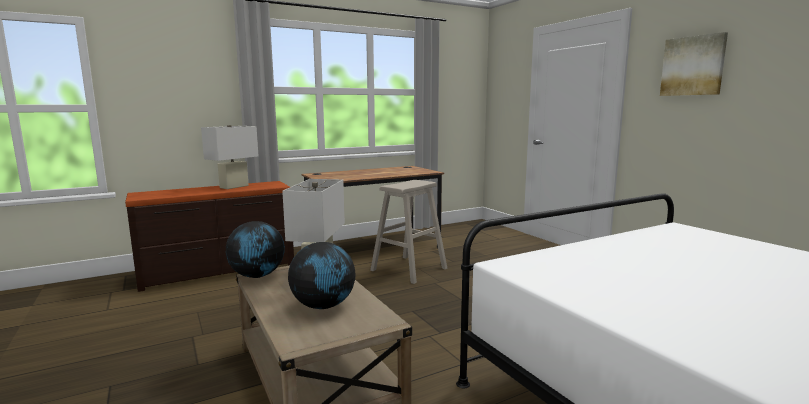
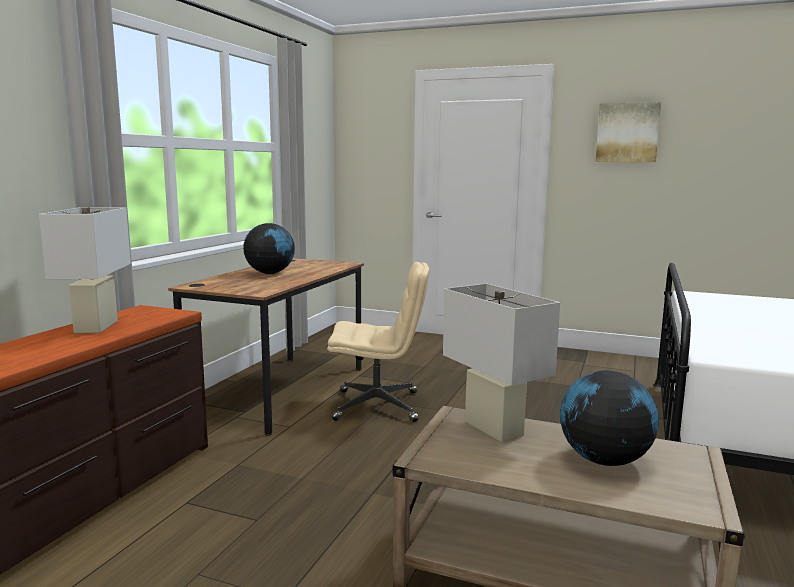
camera: 40 degrees left, 0 degrees up
globe [226,221,285,278] -> globe moved to [243,223,295,274]
beige stool [370,180,447,284] -> beige office chair [327,262,429,422]

